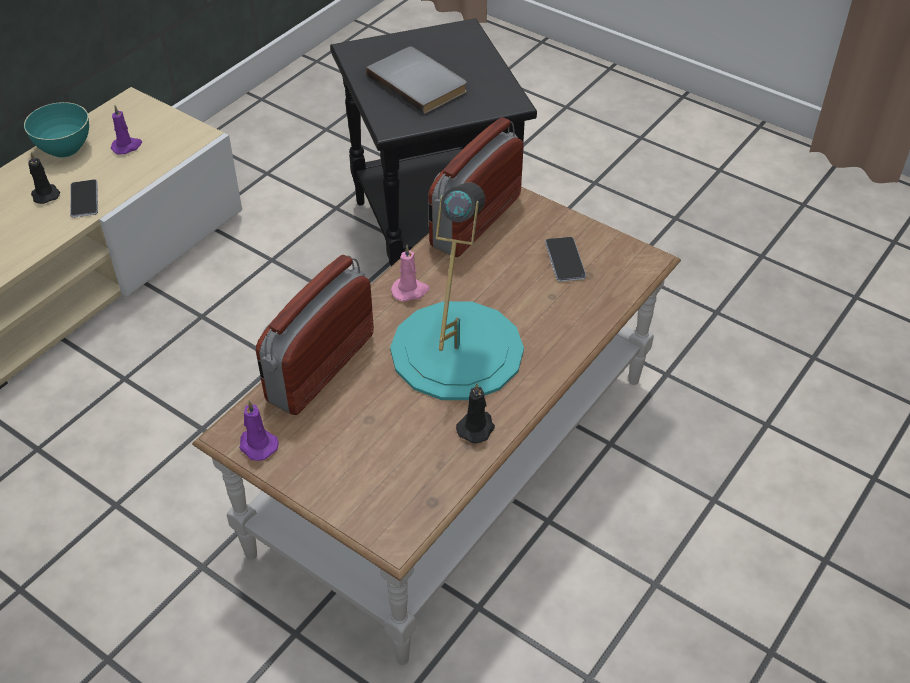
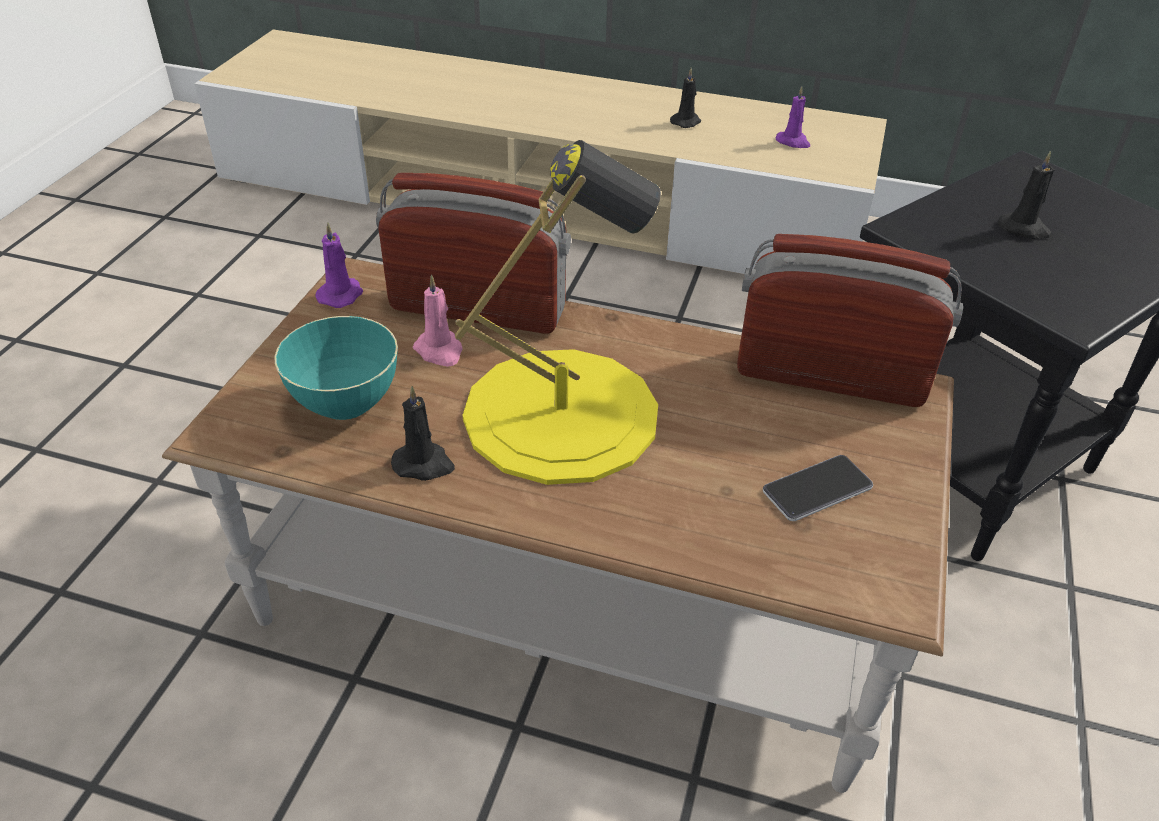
camera: 70 degrees right, 5 degrees down
turquoise bowl [24,102,89,158] -> turquoise bowl moved to [275,316,398,420]
phone [70,180,98,218] -> none
grey book [366,46,467,114] -> black candle [998,151,1055,239]
turquoise table lamp [390,182,524,400] -> yellow table lamp [455,140,661,485]
pink candle [391,245,430,301] -> pink candle moved to [413,274,463,367]

